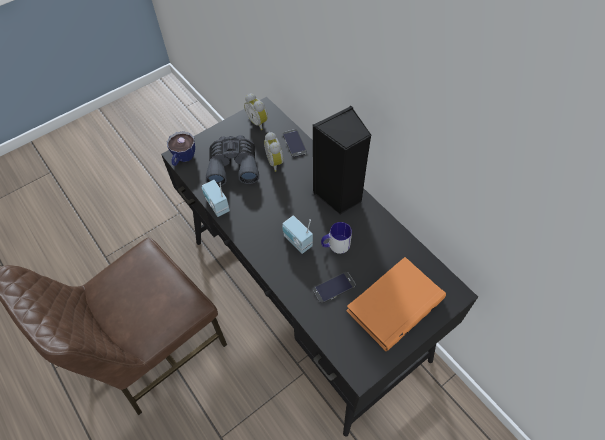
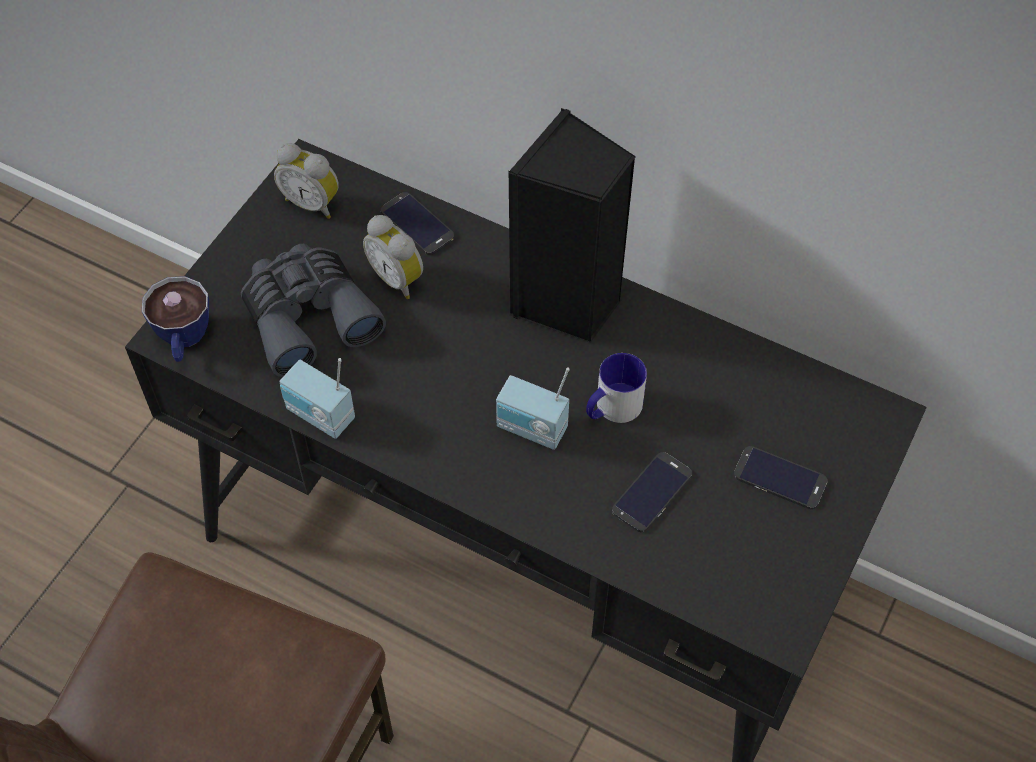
camera: 25 degrees left, 0 degrees up
orange book [346,257,446,351] -> phone [734,446,827,509]

